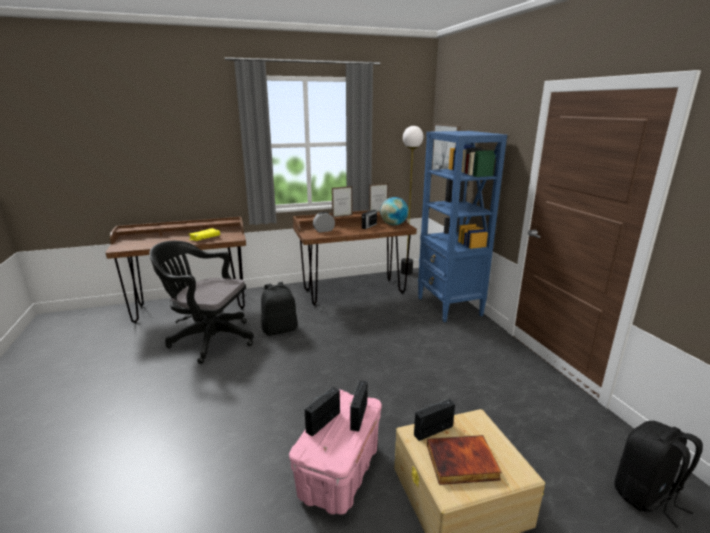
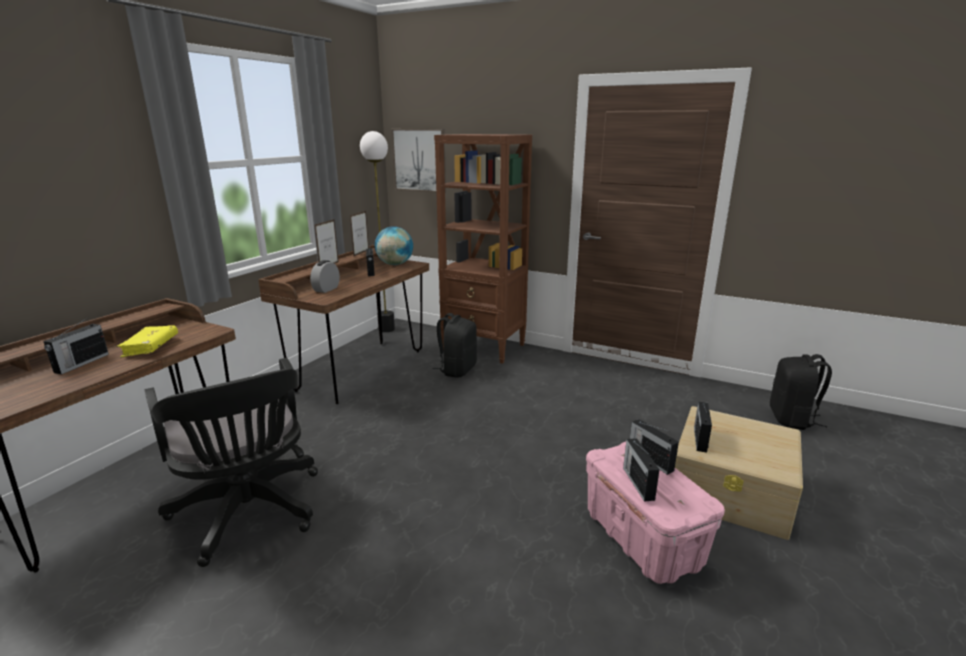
camera: 45 degrees left, 0 degrees up
black office chair [149,241,254,364] -> black office chair turned 90 degrees counterclockwise [145,358,318,567]
black backpack [261,282,298,336] -> black backpack moved to [432,313,477,378]
blue bookcase [418,131,507,322] -> brown bookcase [434,134,532,364]
book [427,435,502,485] -> none
none -> radio [43,319,109,374]

